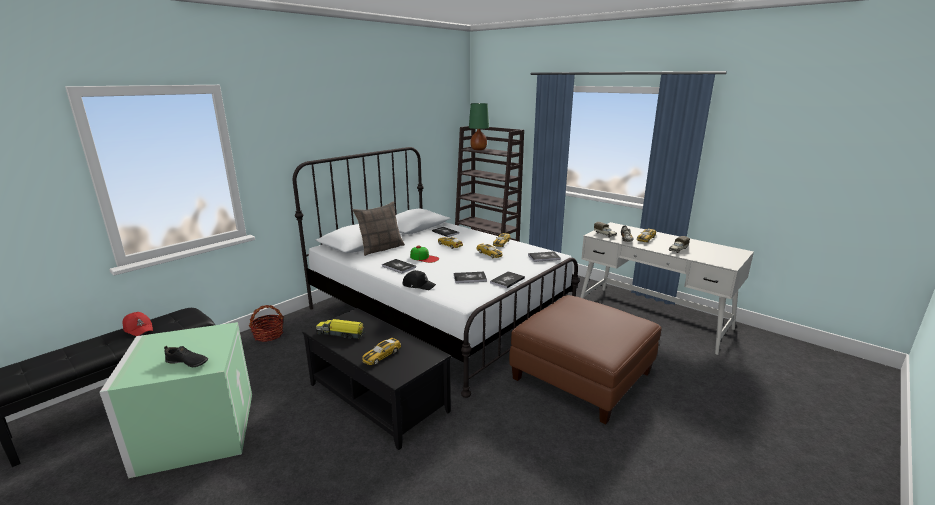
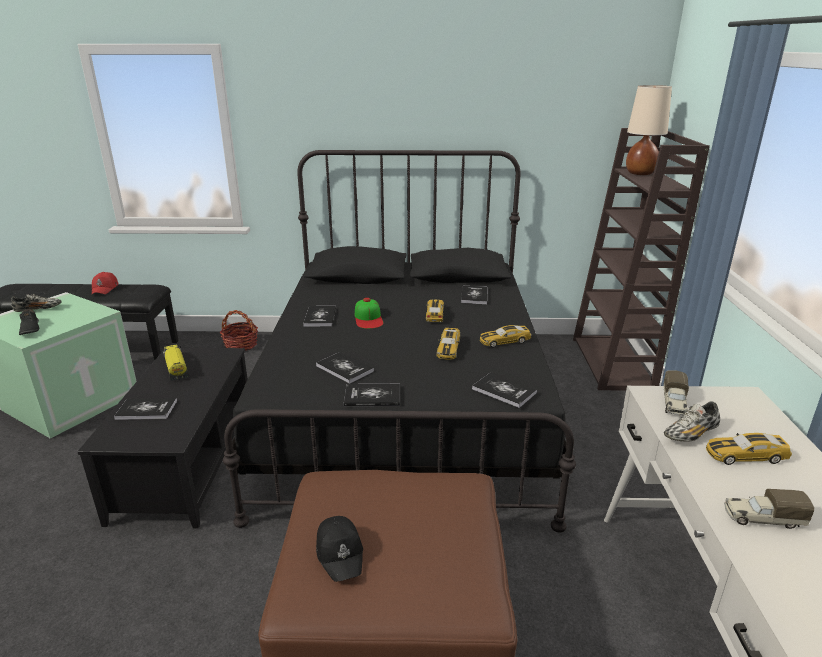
camera: 50 degrees right, 5 degrees up
white bed [293,147,579,398] -> black bed [223,150,576,532]
pillow [353,202,405,256] -> none
toy car [362,338,401,365] -> book [114,398,177,420]
black cap [402,270,436,290] -> black cap moved to [316,516,363,582]
green table lamp [469,103,489,150] -> beige table lamp [626,85,672,175]
none -> shoe [11,294,61,312]

